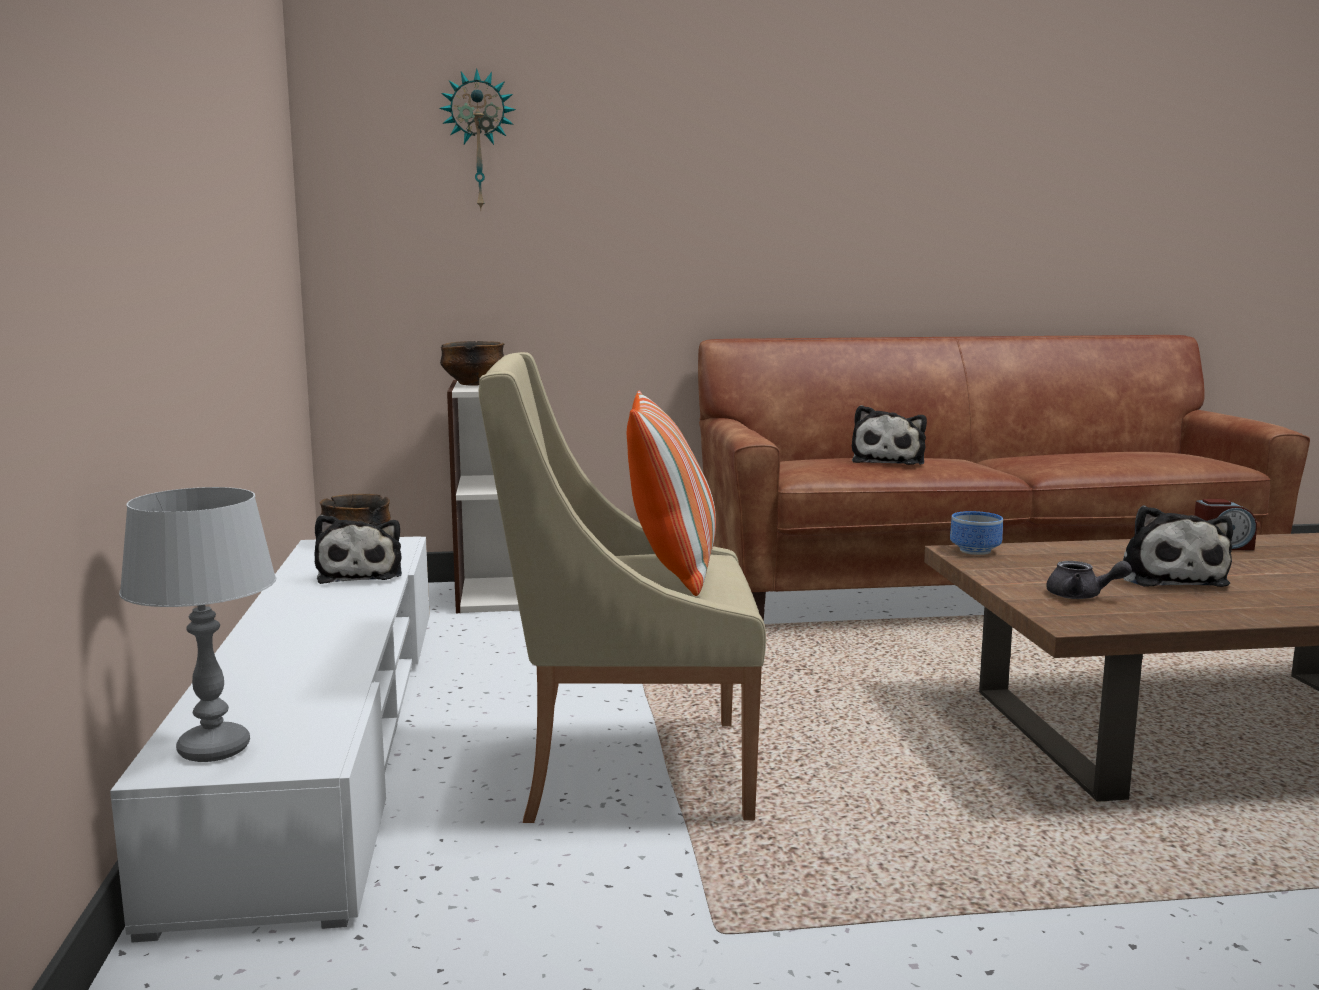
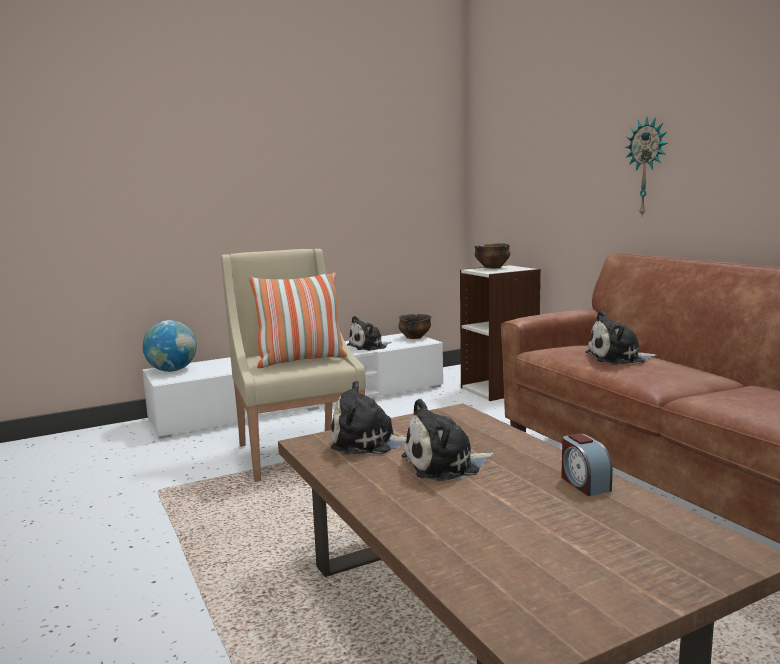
camera: 70 degrees right, 0 degrees up
grey table lamp [119,487,277,762] -> globe [143,320,197,372]
wall clock [439,69,516,212] -> wall clock moved to [625,117,668,216]
bowl [950,511,1003,555] -> none
grey teapot [1046,561,1132,599] -> plush toy [330,381,407,454]

